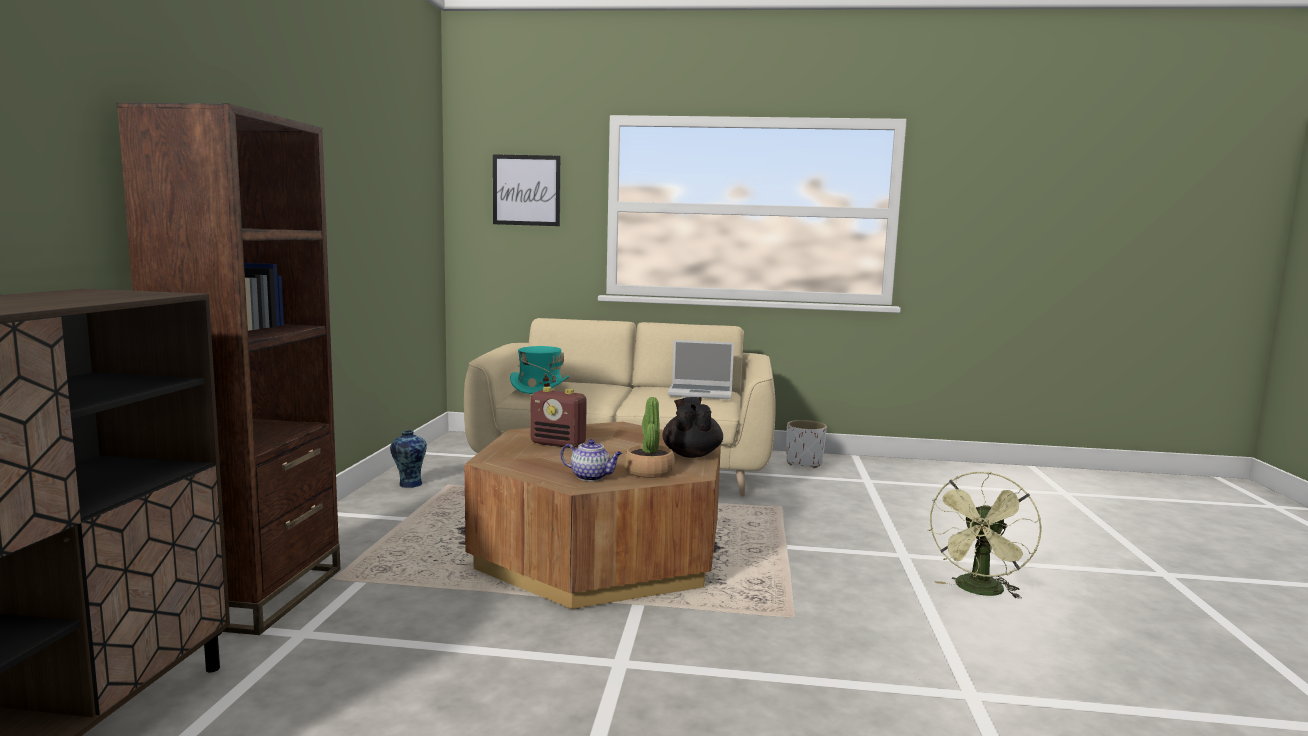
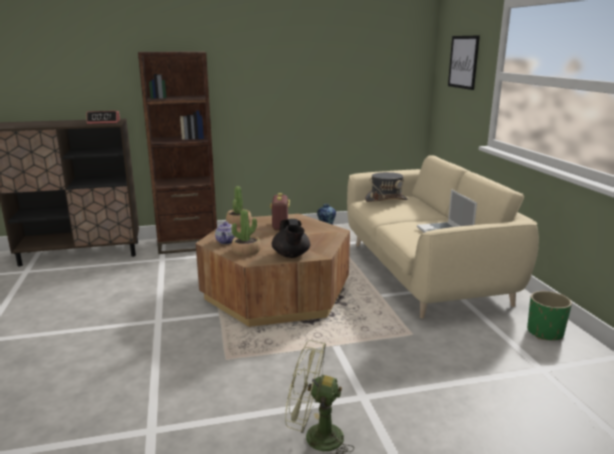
camera: 70 degrees right, 10 degrees up
turquoise hat [510,346,569,394] -> grey hat [365,172,408,202]
black teapot [663,397,723,458] -> black teapot turned 105 degrees clockwise [272,219,310,258]
white planter [786,420,827,468] -> green planter [527,291,572,341]
none -> alarm clock [86,111,120,124]
none -> potted plant [226,186,252,226]

